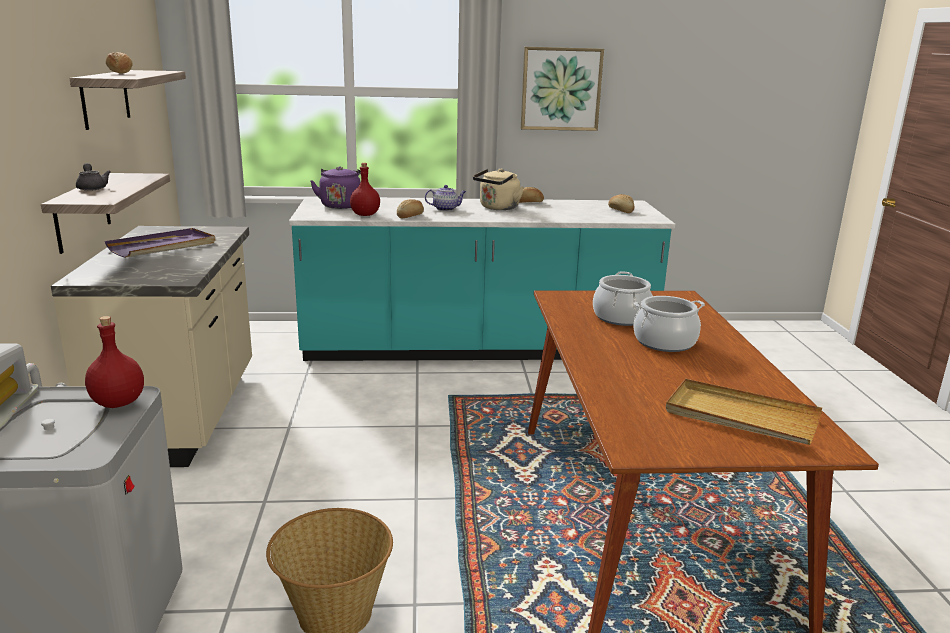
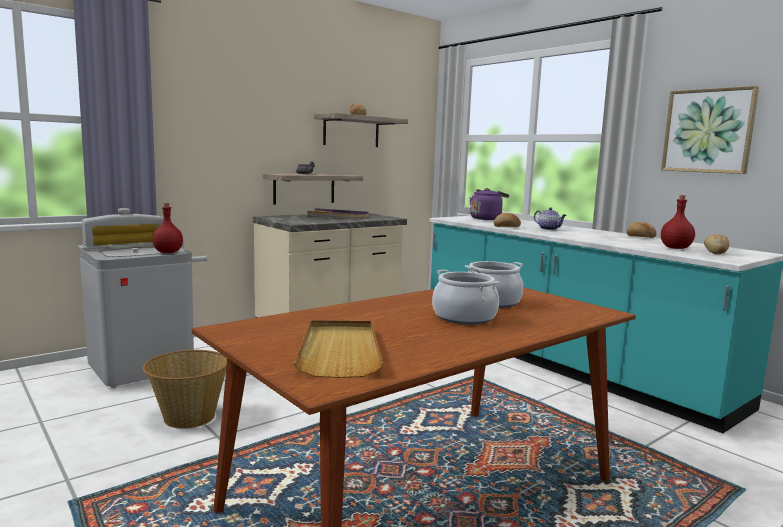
camera: 55 degrees right, 10 degrees down
red bottle [350,163,380,216] -> red bottle moved to [661,195,695,249]
beige kettle [473,168,524,210] -> none

